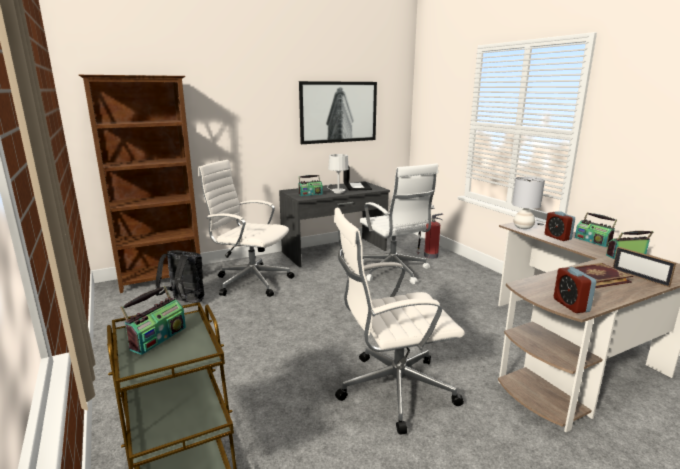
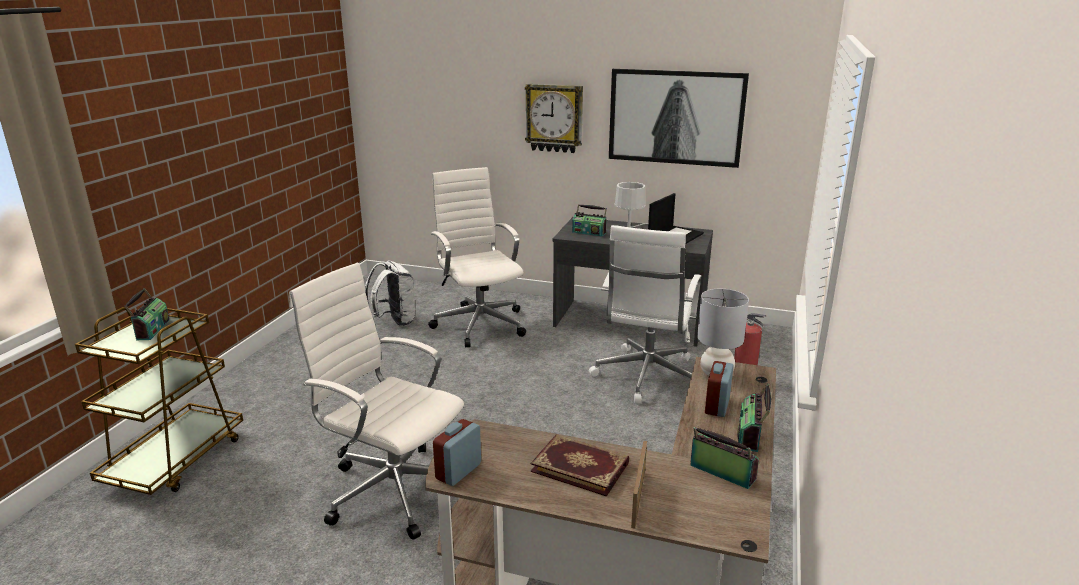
camera: 45 degrees right, 5 degrees up
brown bookcase [79,75,200,293] -> none
radio [120,285,186,355] -> radio turned 75 degrees counterclockwise [124,288,169,340]
black backpack [156,250,204,303] -> white backpack [365,261,415,326]
none -> wall clock [525,84,583,153]

